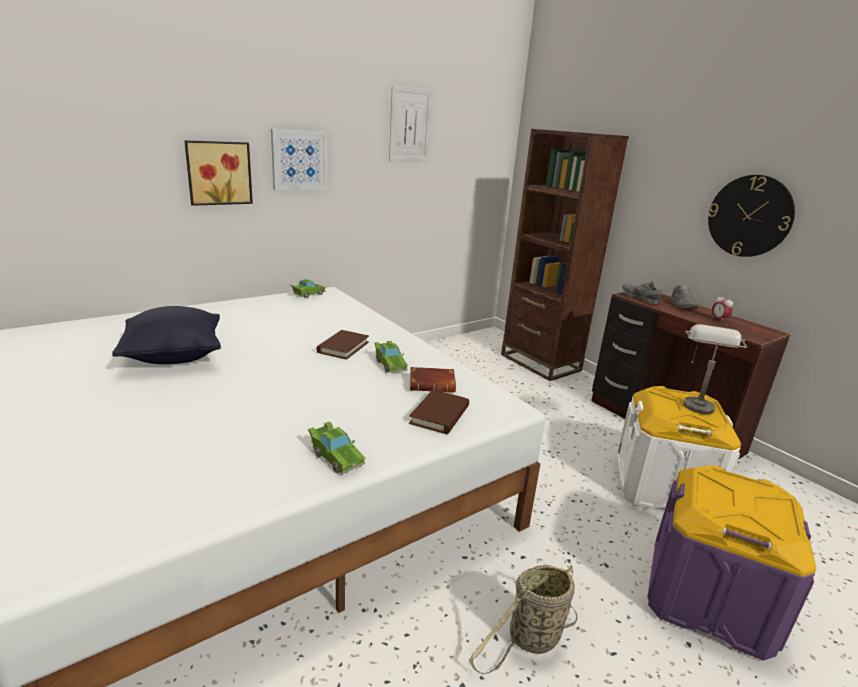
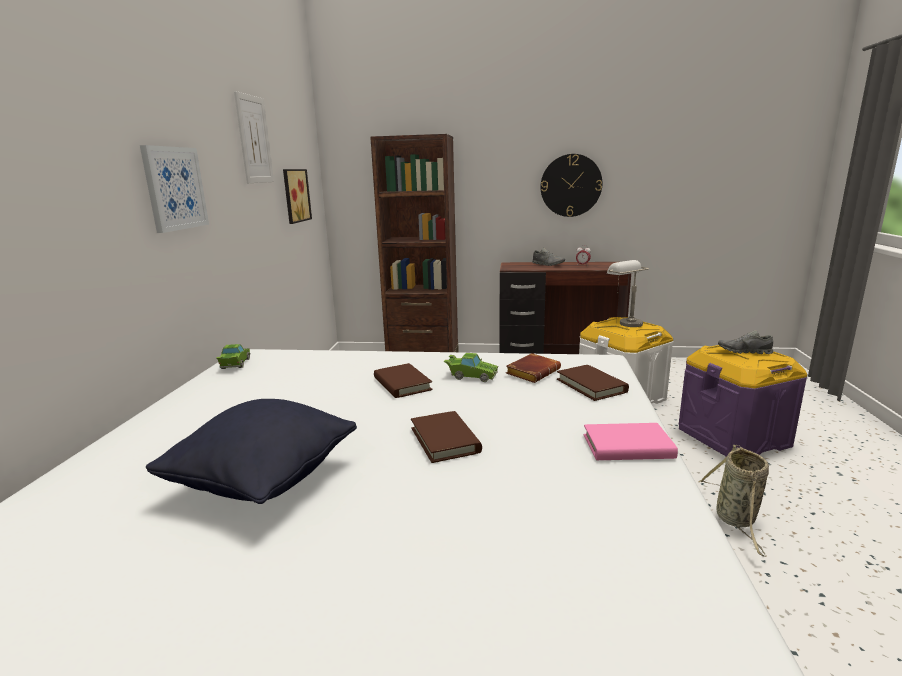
camera: 45 degrees left, 5 degrees down
picture [184,140,253,206] -> picture moved to [283,169,312,224]
green toy car [308,422,366,474] -> pink book [584,423,678,460]
grey shoe [622,281,662,304] -> grey shoe moved to [718,330,773,354]
none -> brown book [411,411,482,463]

